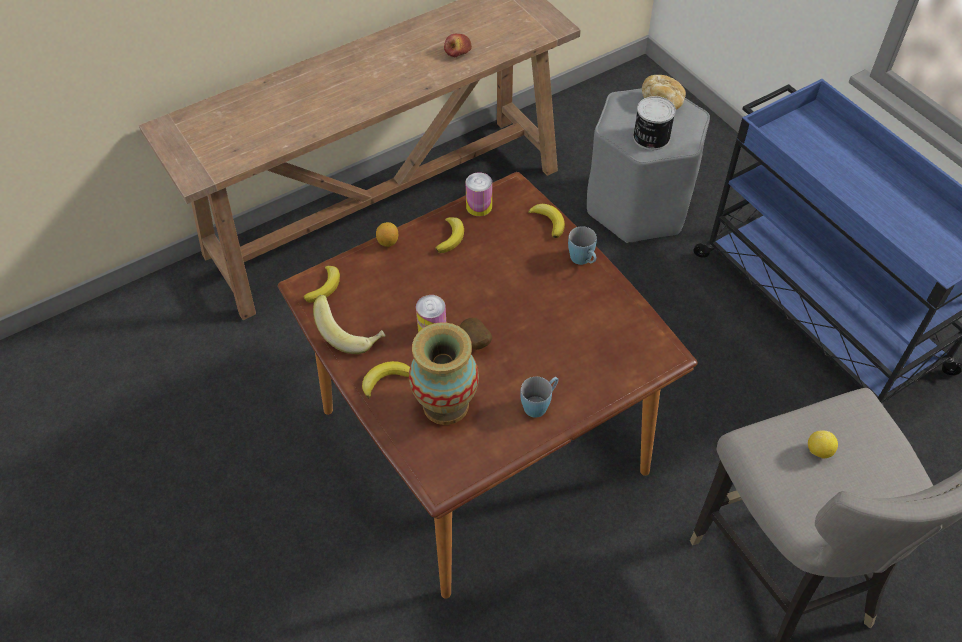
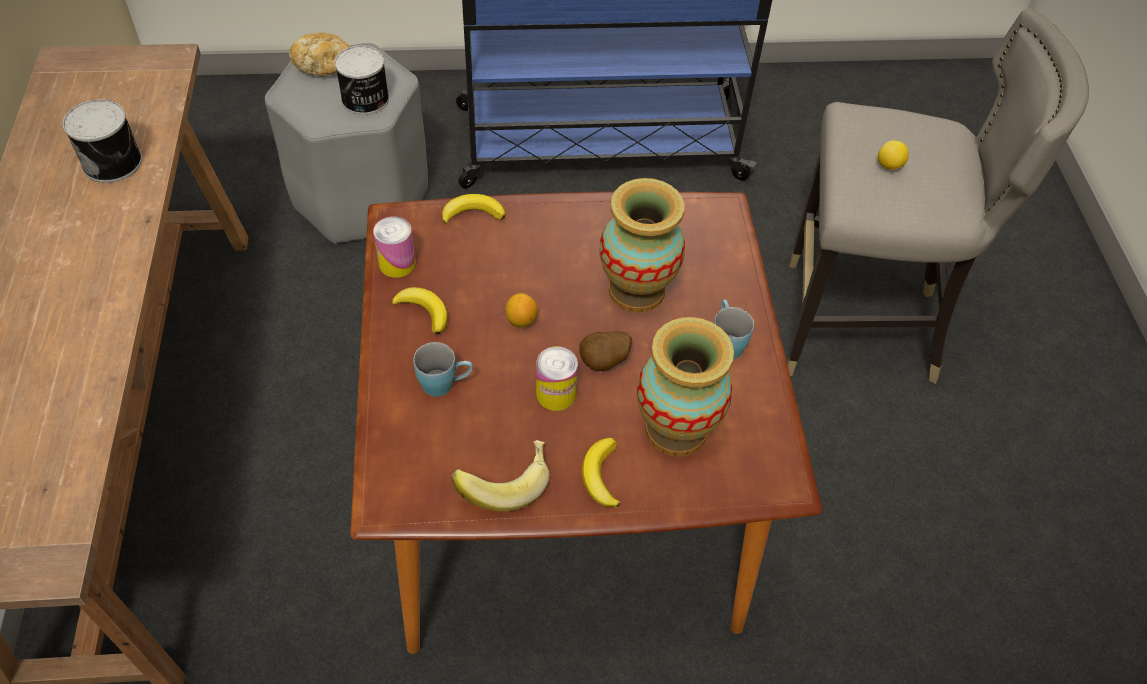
camera: 65 degrees left, 0 degrees up
banana [303,266,340,303] -> none
lemon [376,222,398,247] -> lemon moved to [505,293,538,328]
apple [444,34,472,58] -> can [63,99,142,183]
blue mug [568,226,597,265] -> blue mug moved to [413,342,473,397]
none -> vase [599,178,685,313]

